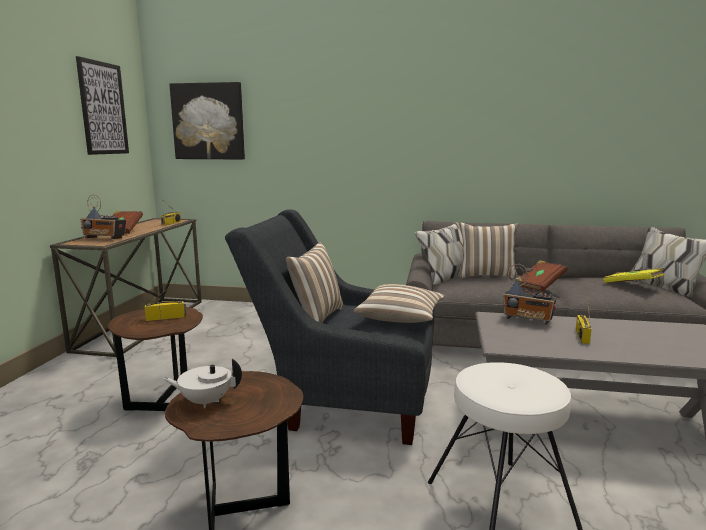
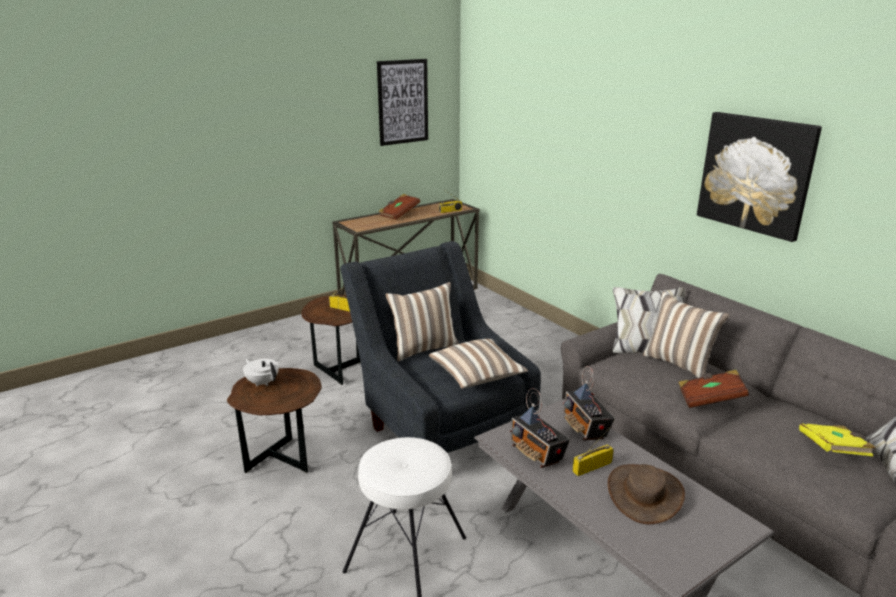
camera: 45 degrees right, 10 degrees up
radio [80,195,126,239] -> radio moved to [510,388,570,468]
picture [169,82,245,160] -> picture moved to [697,112,822,242]
none -> brown hat [608,464,685,524]

